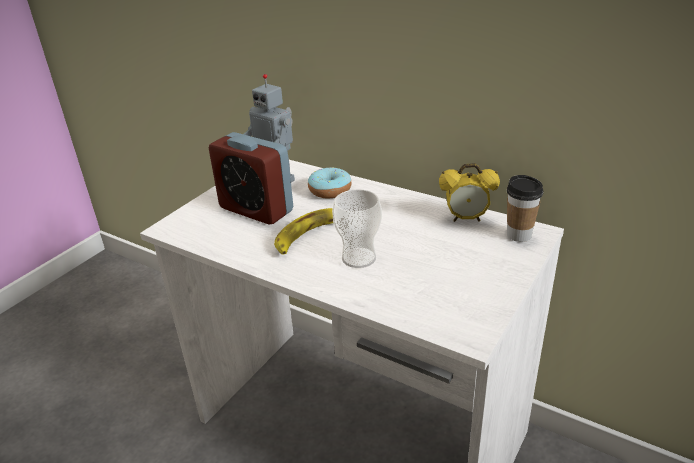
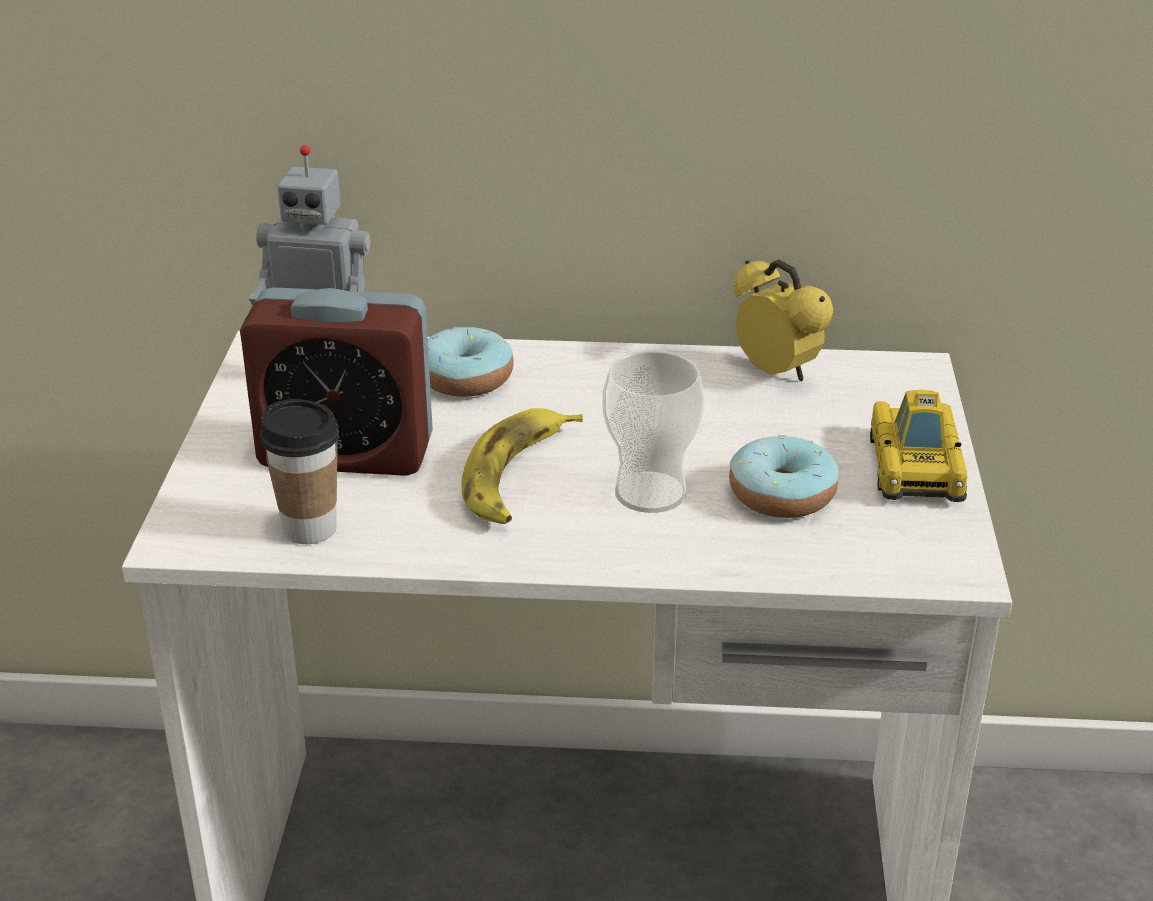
camera: 30 degrees left, 0 degrees up
alarm clock [439,163,500,222] -> alarm clock turned 105 degrees counterclockwise [733,259,834,381]
cup [507,175,544,242] -> cup moved to [260,399,339,544]
none -> donut [729,435,838,518]
none -> toy car [870,390,968,502]

